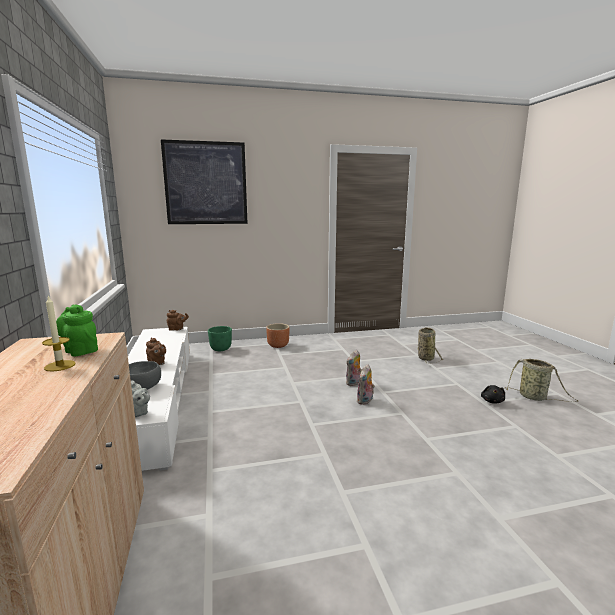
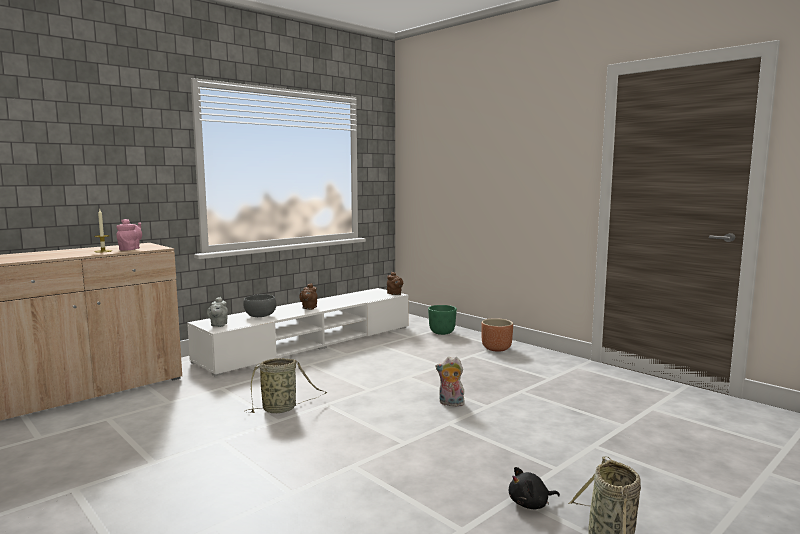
camera: 60 degrees right, 5 degrees down
green teapot [56,304,98,356] -> pink teapot [116,219,142,250]
picture [161,139,248,224] -> none
plush toy [357,364,375,405] -> none
basket [417,327,443,364] -> basket moved to [244,358,328,413]

